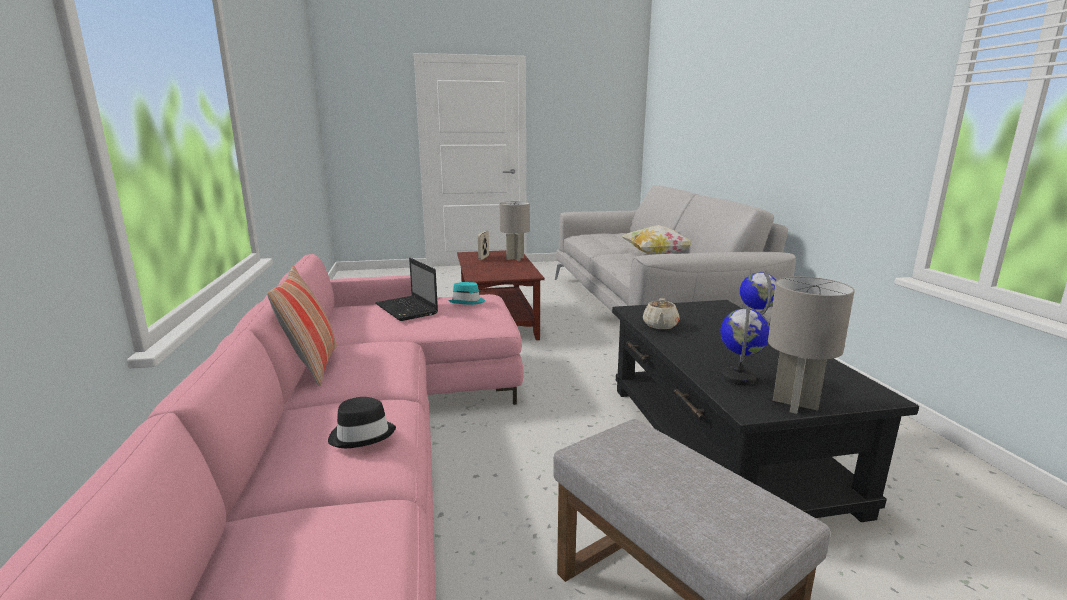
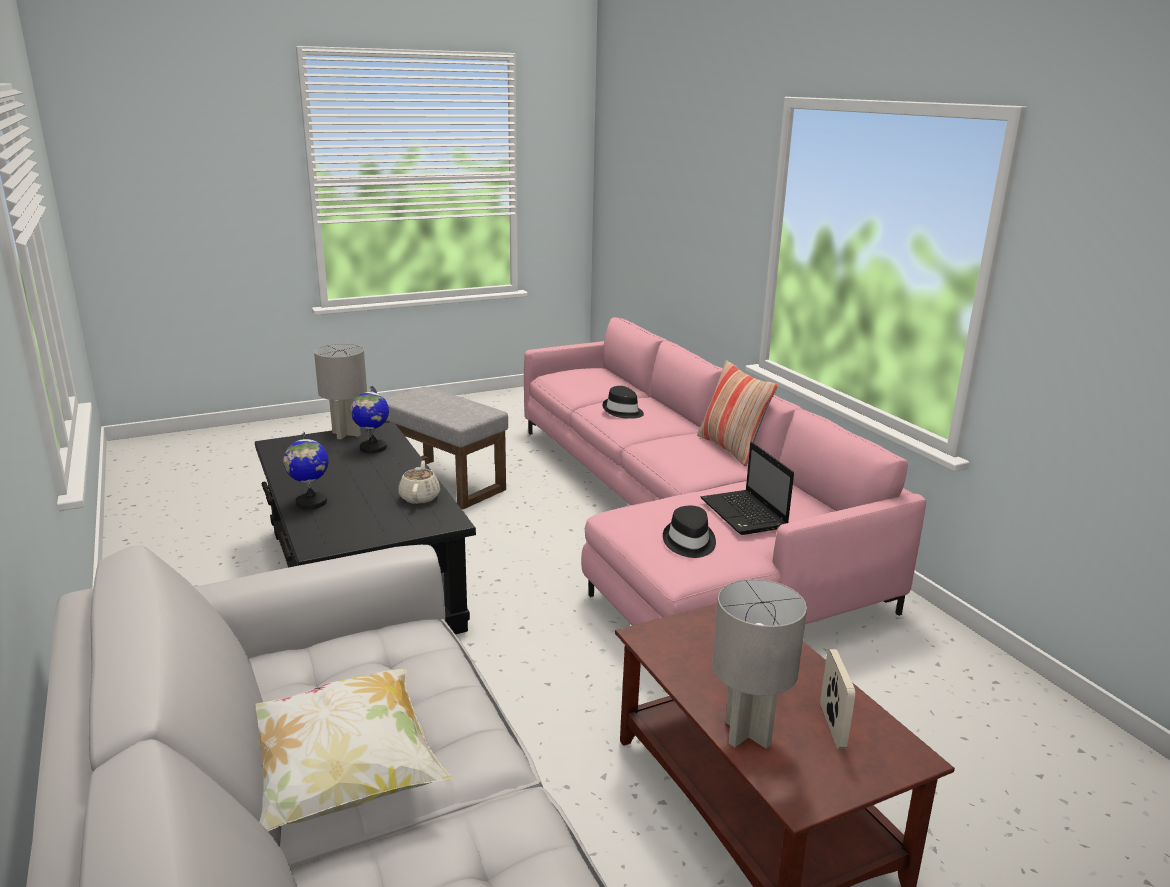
camera: 165 degrees right, 5 degrees up
laptop [375,258,438,321] -> laptop turned 150 degrees counterclockwise [701,442,794,535]
turquoise hat [448,282,485,305] -> black hat [663,506,716,558]

